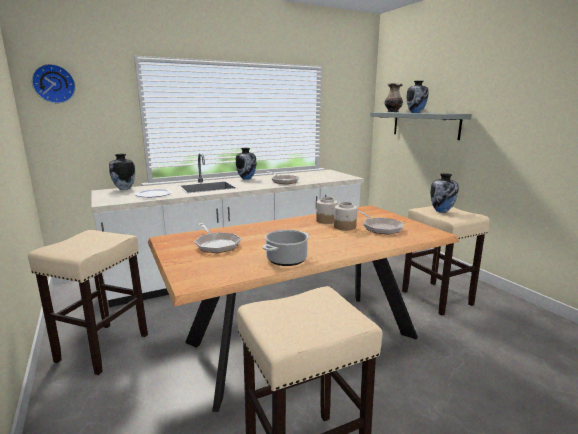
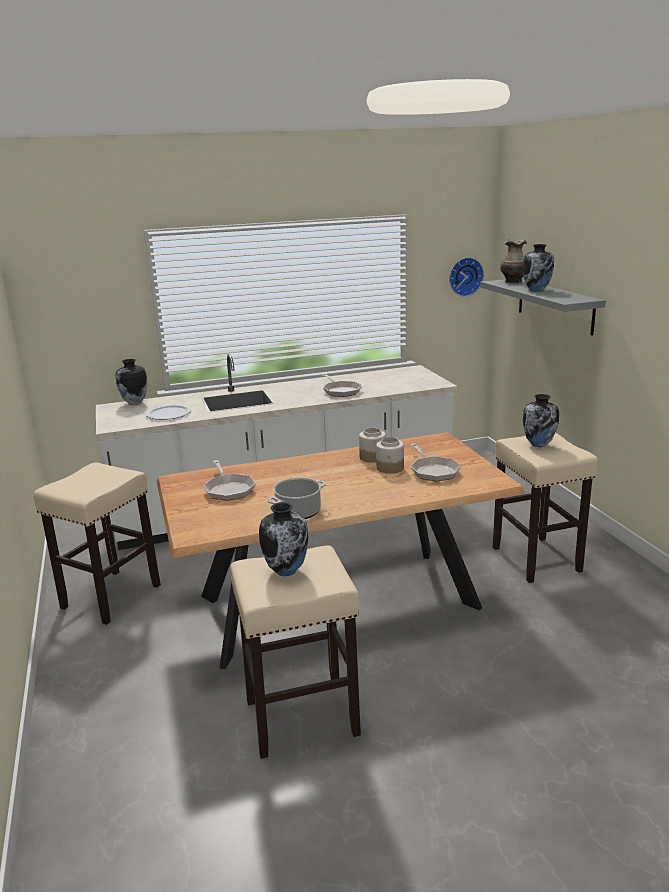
camera: 10 degrees right, 5 degrees up
wall clock [32,64,76,103] -> wall clock moved to [449,257,484,297]
vase [236,148,256,180] -> vase moved to [259,502,309,576]

